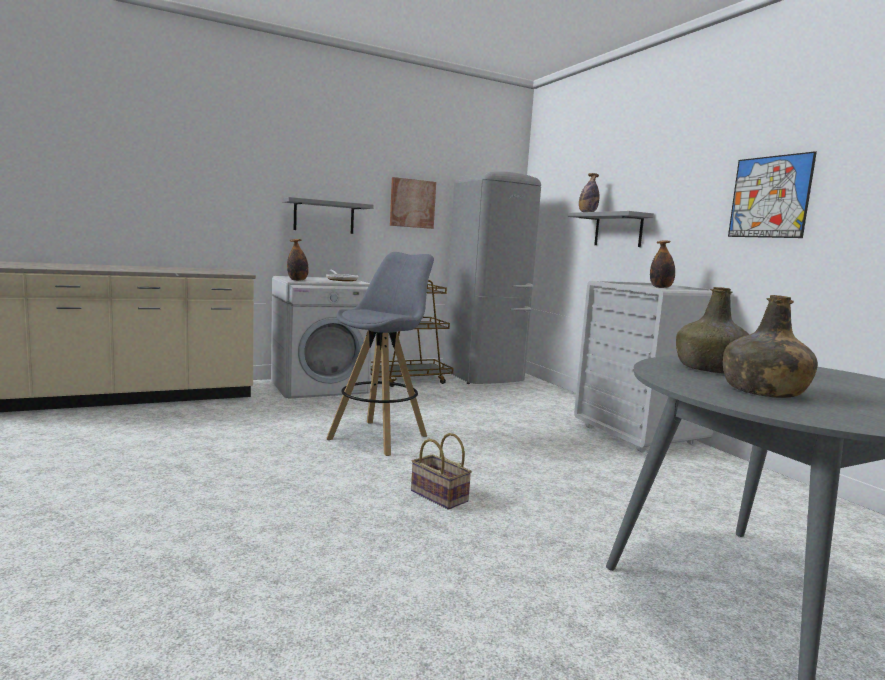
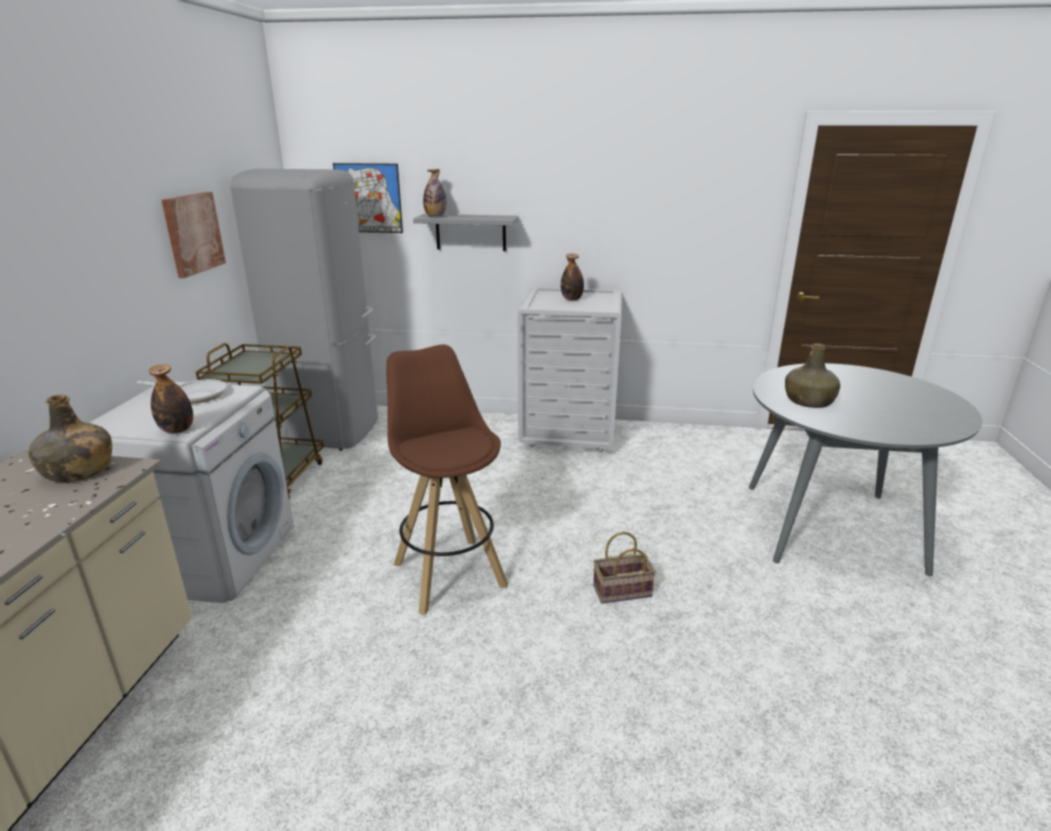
camera: 55 degrees left, 15 degrees up
grey shelf [283,197,374,234] -> none
grey stool [326,252,434,456] -> brown stool [386,344,508,615]
green bottle [723,295,818,398] -> green bottle moved to [29,395,112,482]
picture [728,151,817,238] -> picture moved to [333,163,403,233]

